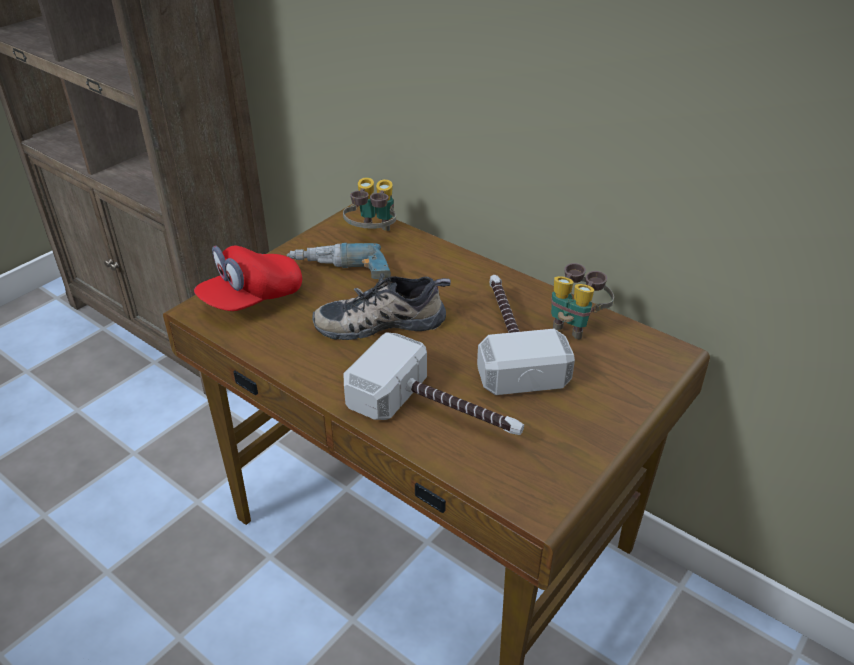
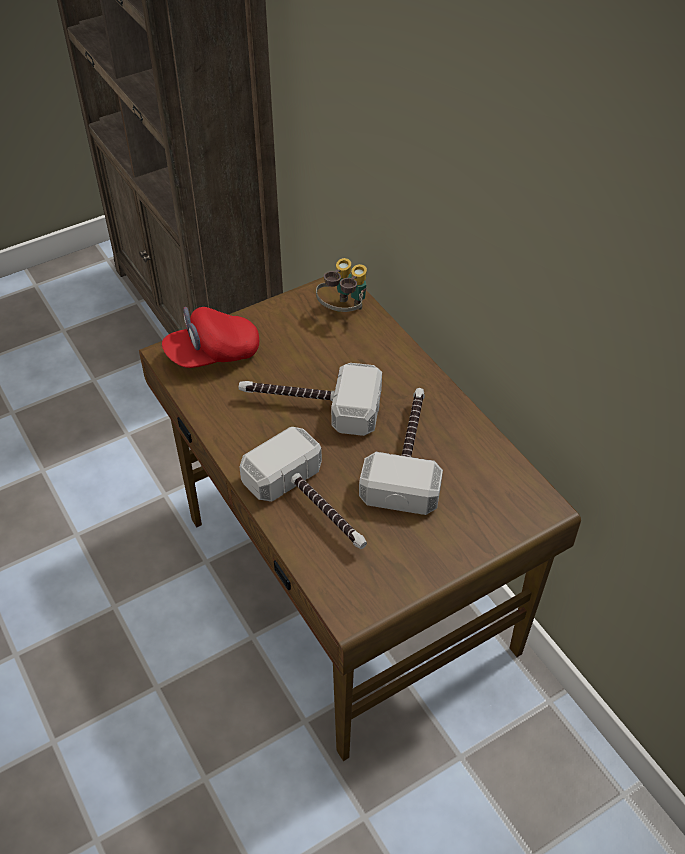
camera: 20 degrees right, 10 degrees up
power drill [287,243,391,281] -> none
shoe [312,276,451,340] -> hammer [239,363,382,436]
binoculars [551,263,614,340] -> none

